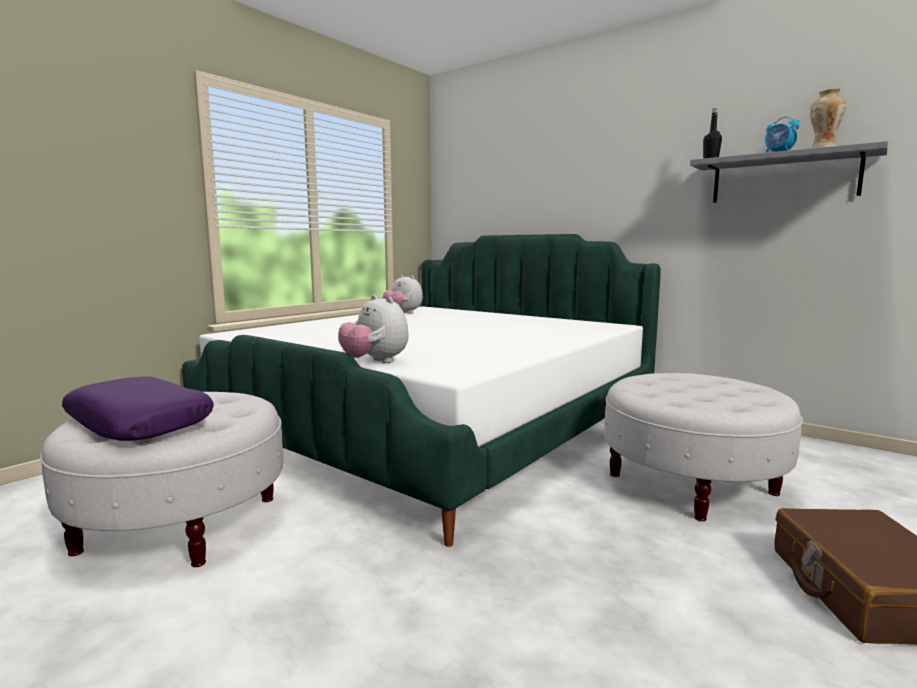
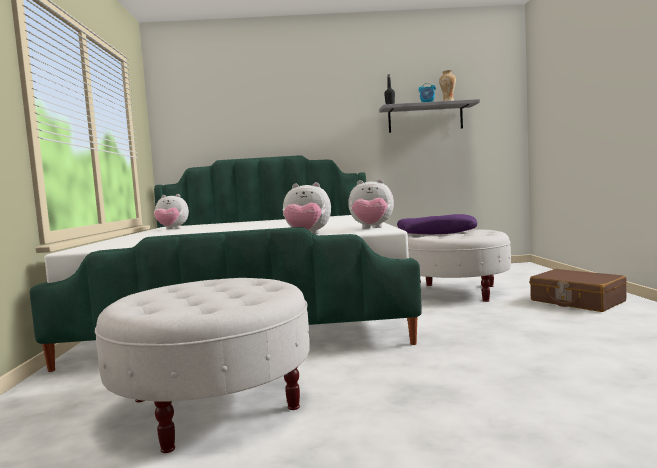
camera: 40 degrees left, 5 degrees down
purple pillow [62,376,214,441] -> purple pillow moved to [397,214,477,235]
none -> plush toy [348,179,394,228]

